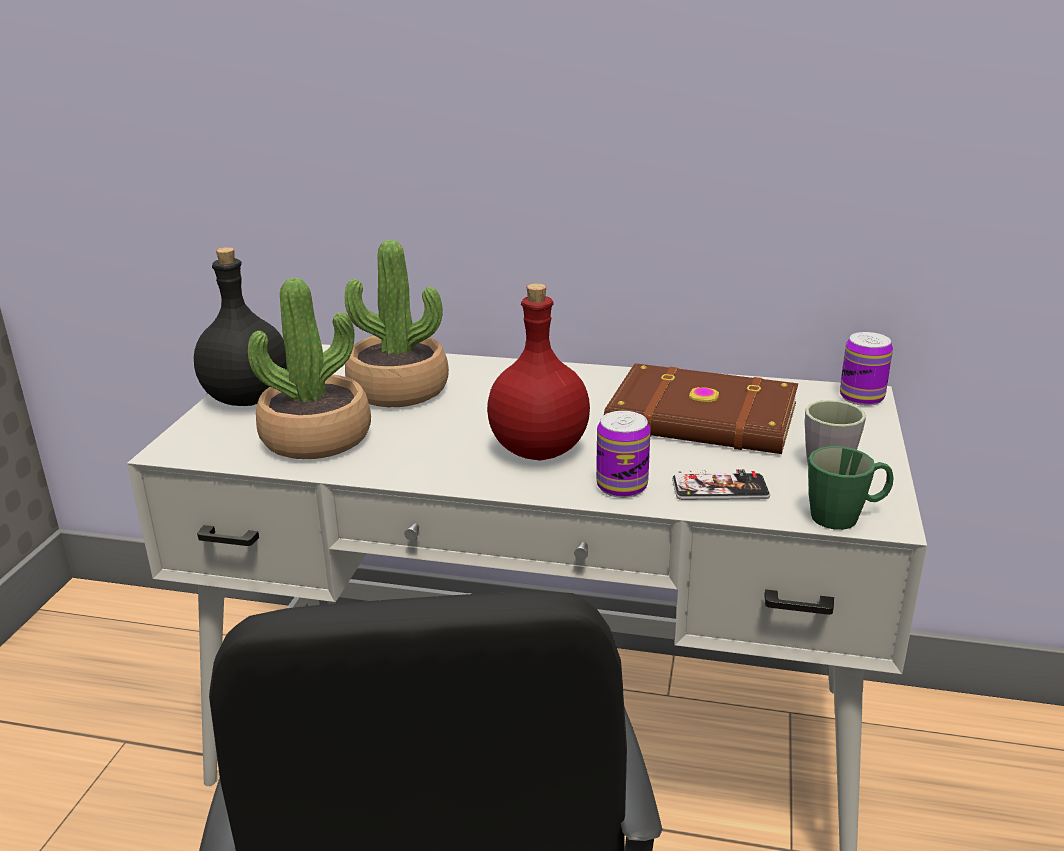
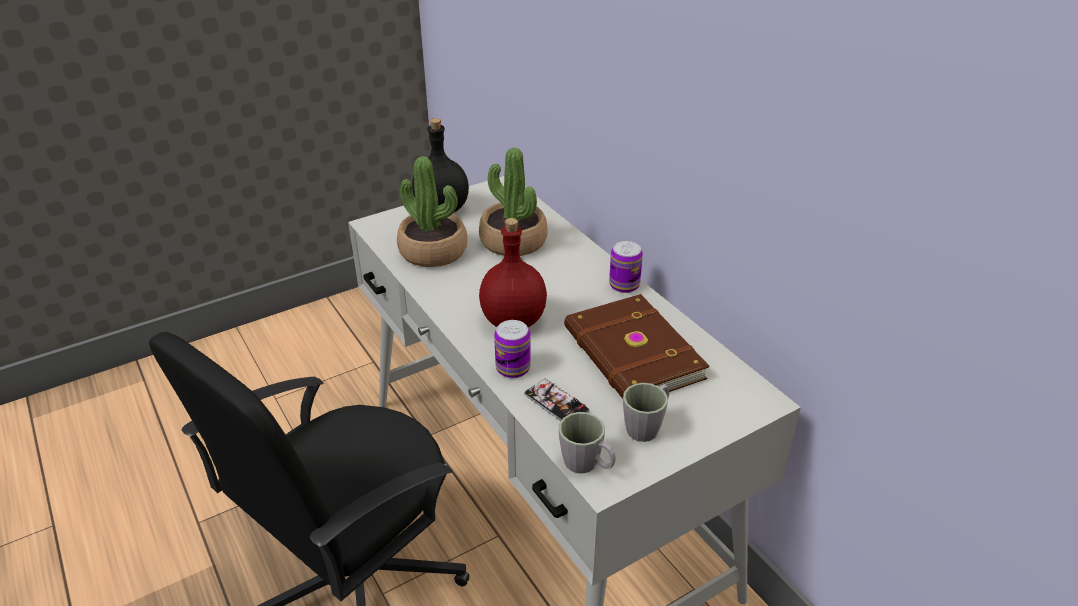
camera: 45 degrees right, 10 degrees up
green mug [808,446,894,530] -> grey mug [559,412,616,474]
can [840,332,893,406] -> can moved to [609,241,643,293]

